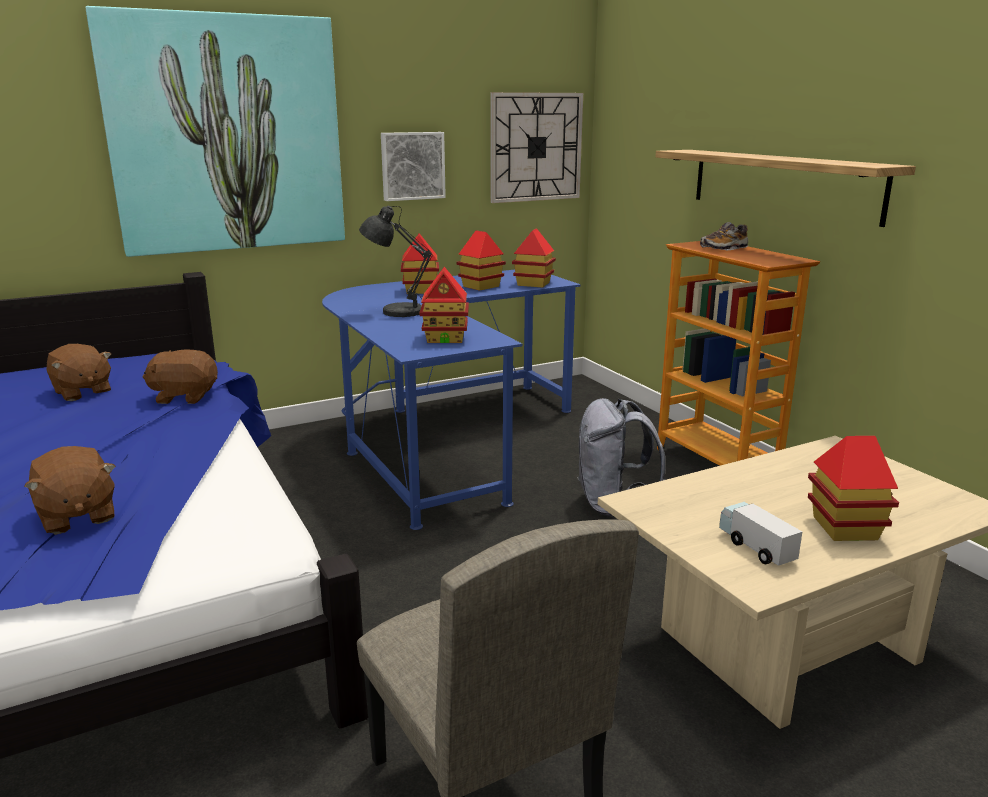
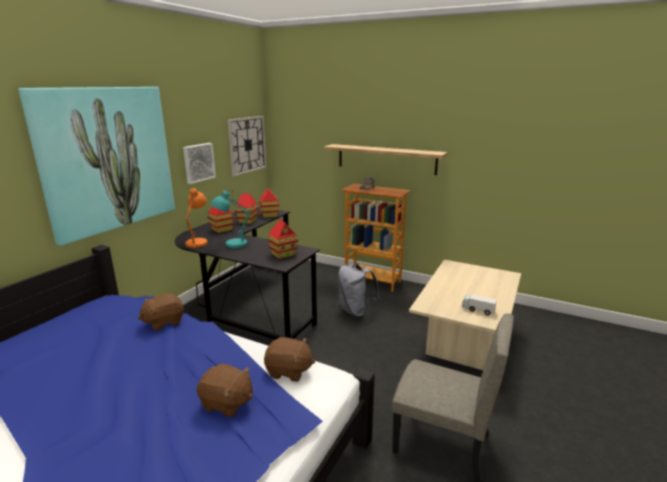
camera: 35 degrees left, 0 degrees up
brown plush toy [46,344,111,401] -> brown plush toy moved to [264,337,315,382]
blue desk [322,270,581,530] -> black desk [175,206,320,340]
grey table lamp [359,206,433,317] -> turquoise table lamp [210,190,251,248]
toy house [808,436,899,541] -> none
none -> orange table lamp [185,188,208,248]

